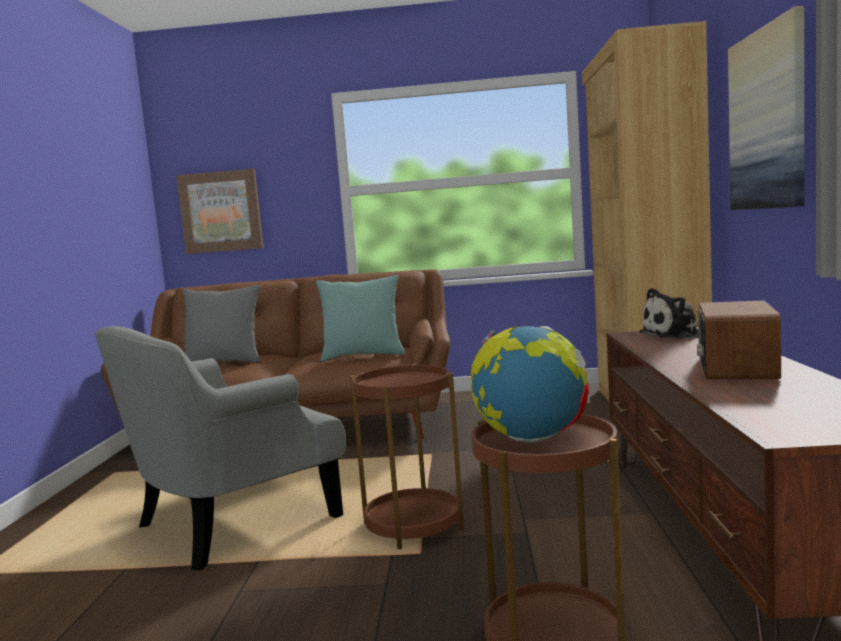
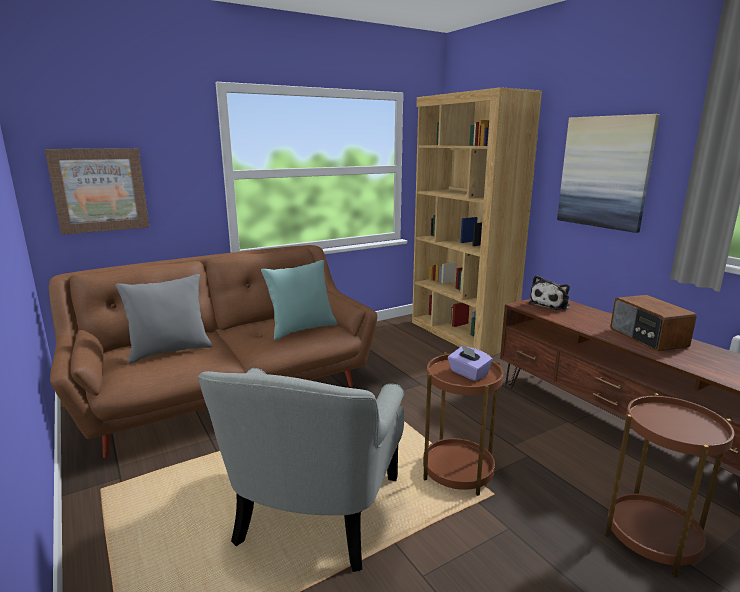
camera: 35 degrees left, 10 degrees up
globe [471,326,590,443] -> none
none -> purple tissue box [448,345,493,381]

